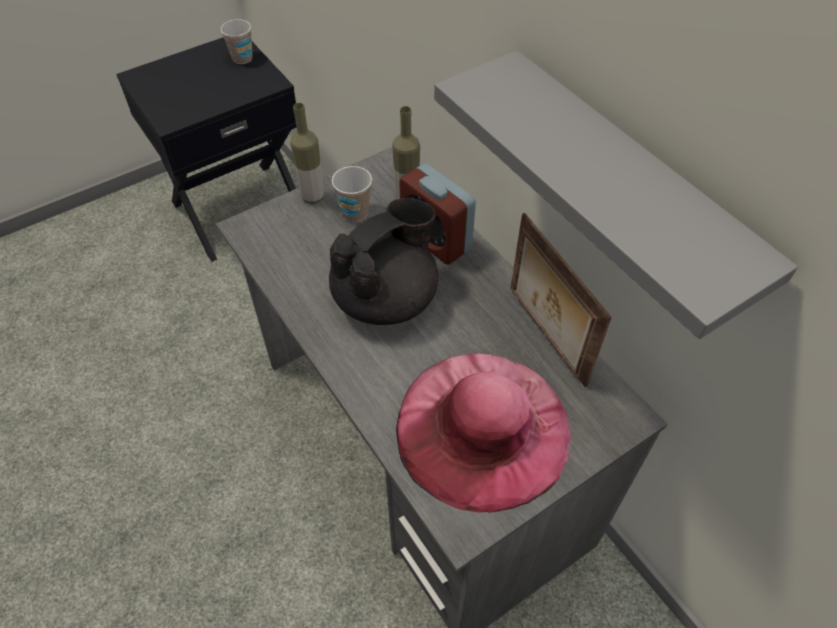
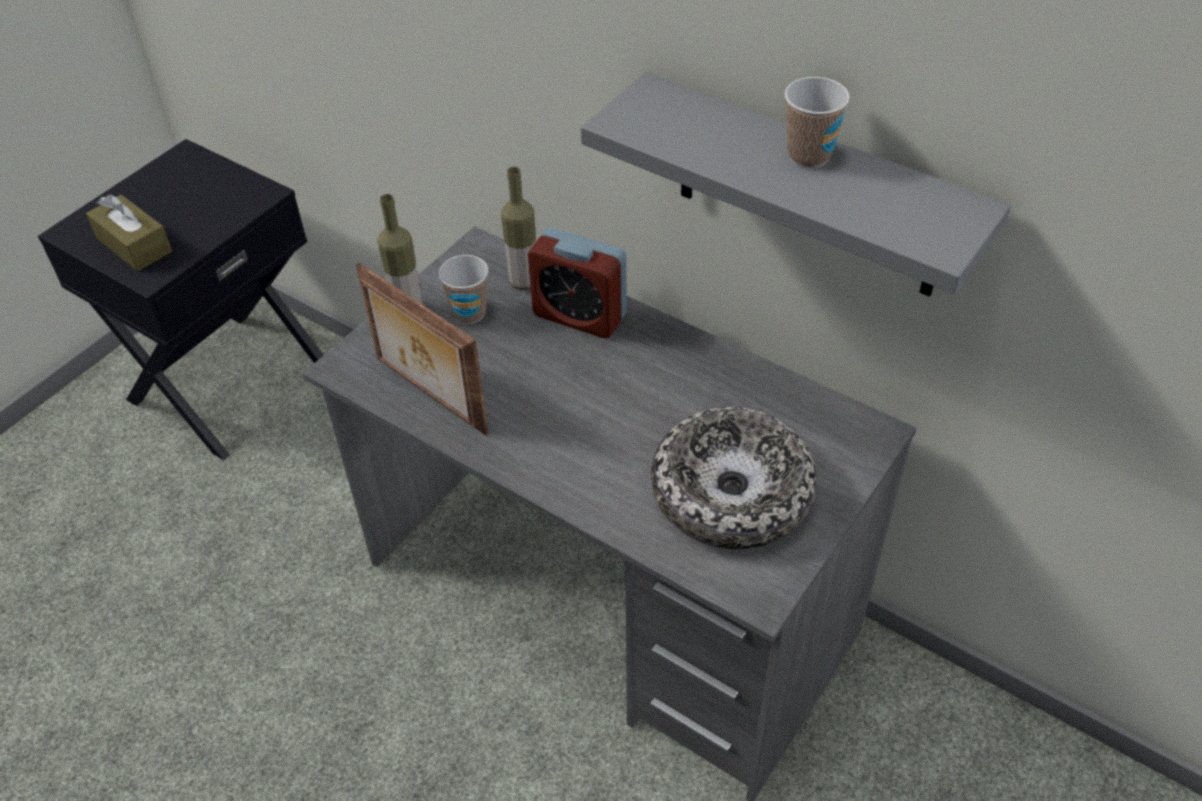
camera: 20 degrees left, 5 degrees down
cup [221,19,253,64] -> cup moved to [785,77,850,168]
black teapot [329,198,438,325] -> none
pink hat [396,354,571,513] -> bowl [651,407,817,549]
picture frame [510,213,612,387] -> picture frame moved to [356,262,489,435]
none -> brown tissue box [86,194,172,271]

